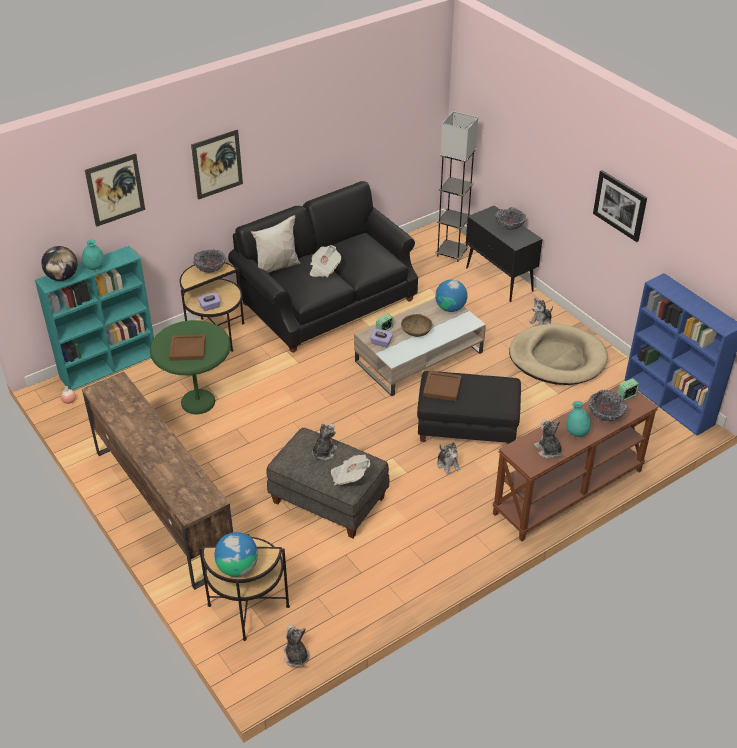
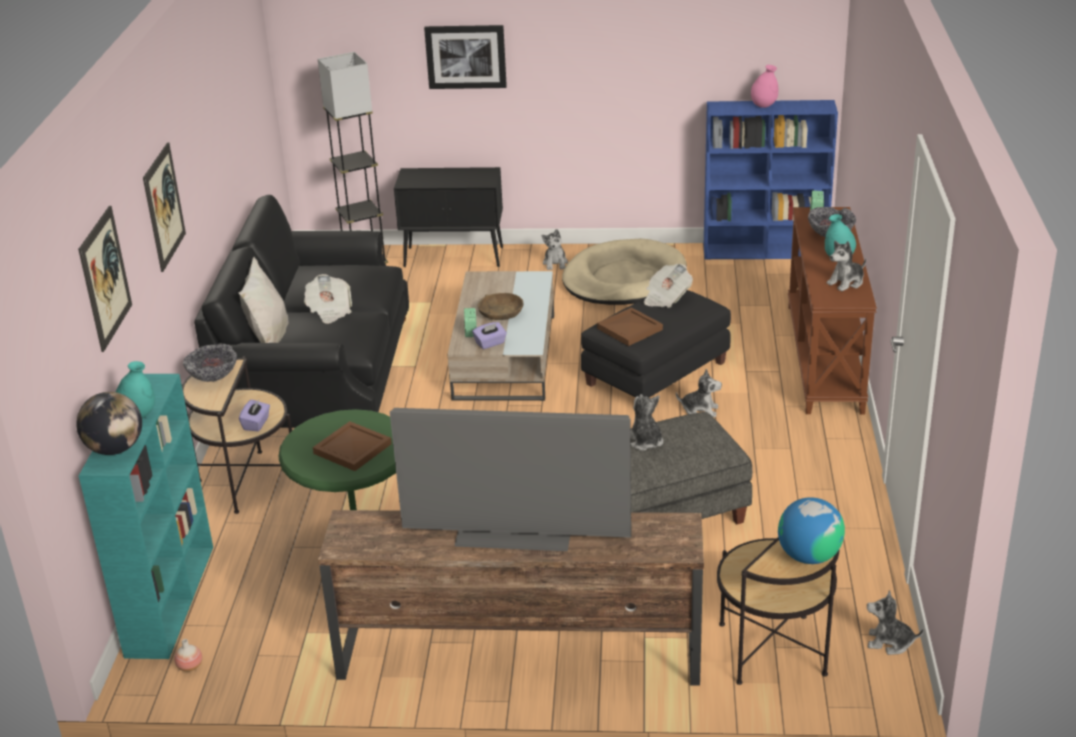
camera: 50 degrees left, 10 degrees down
newspaper [331,454,370,485] -> newspaper moved to [644,264,693,308]
globe [435,280,468,312] -> none
bowl [495,207,526,230] -> none
plush toy [534,419,562,459] -> plush toy turned 45 degrees counterclockwise [827,241,866,291]
picture [593,170,647,242] -> picture moved to [424,25,507,89]
none -> television [390,408,631,551]
none -> pink vase [751,65,778,108]

